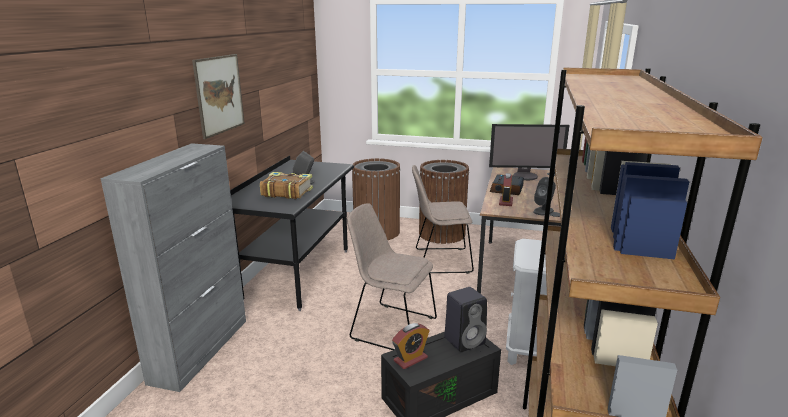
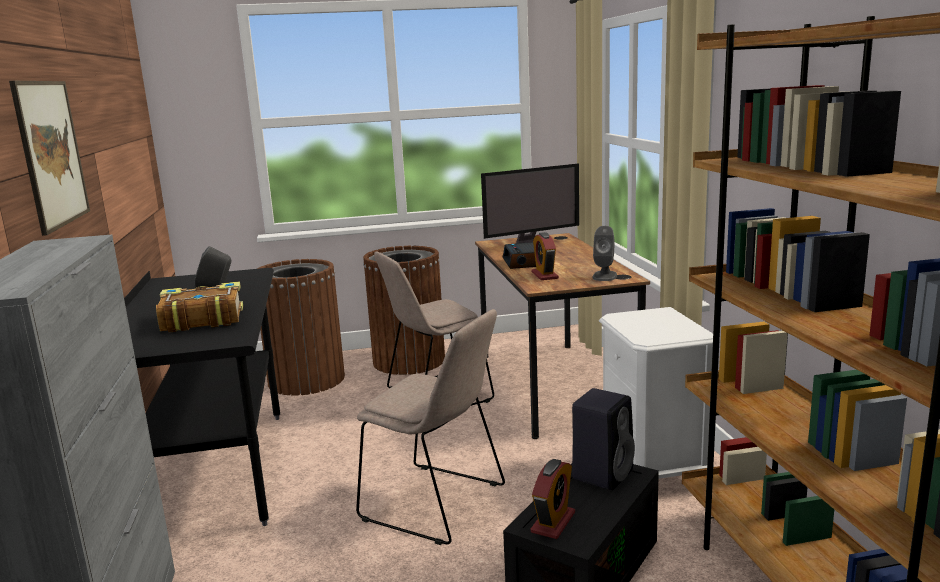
camera: 25 degrees left, 5 degrees down
beige chair [347,203,437,350] -> beige chair turned 150 degrees counterclockwise [356,309,505,545]

